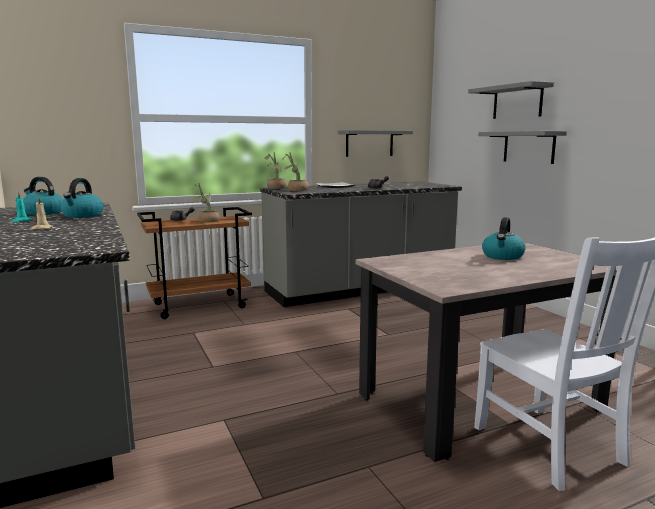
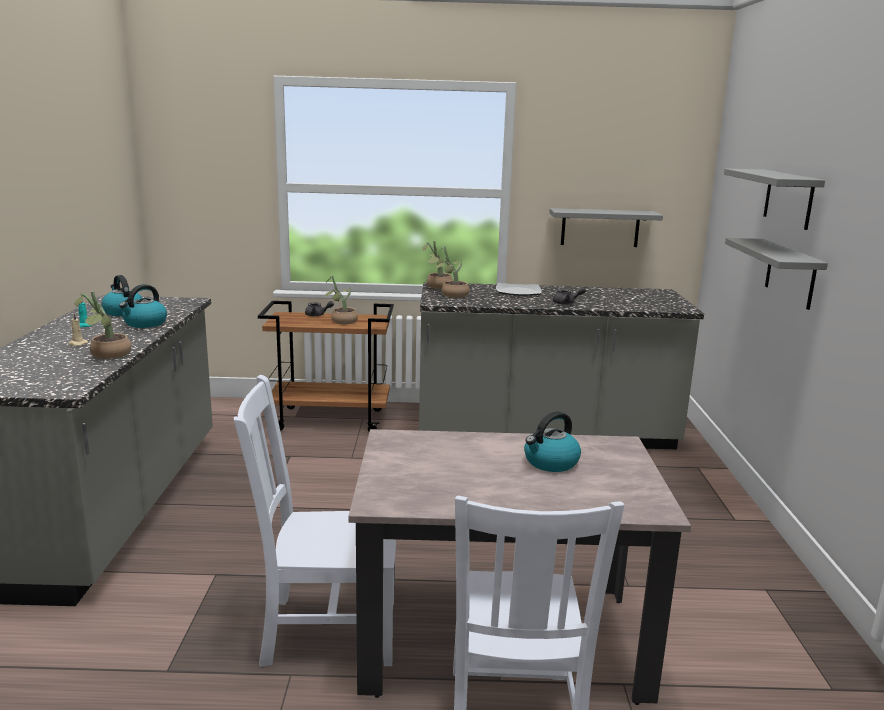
camera: 25 degrees right, 5 degrees up
none -> potted plant [74,291,131,359]
none -> white chair [234,375,396,667]

